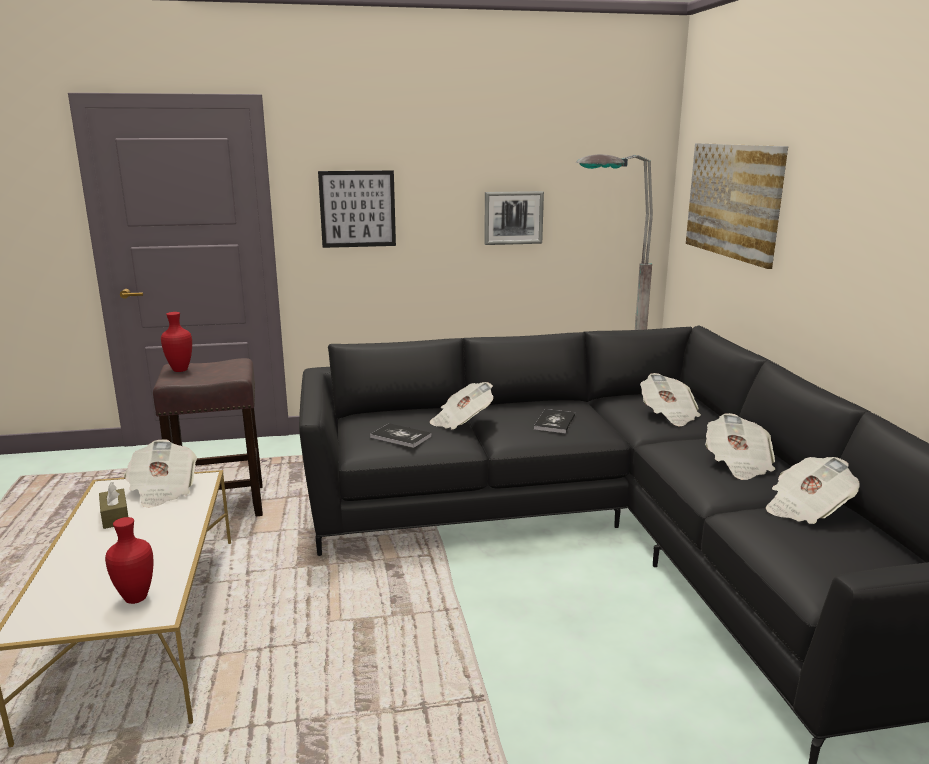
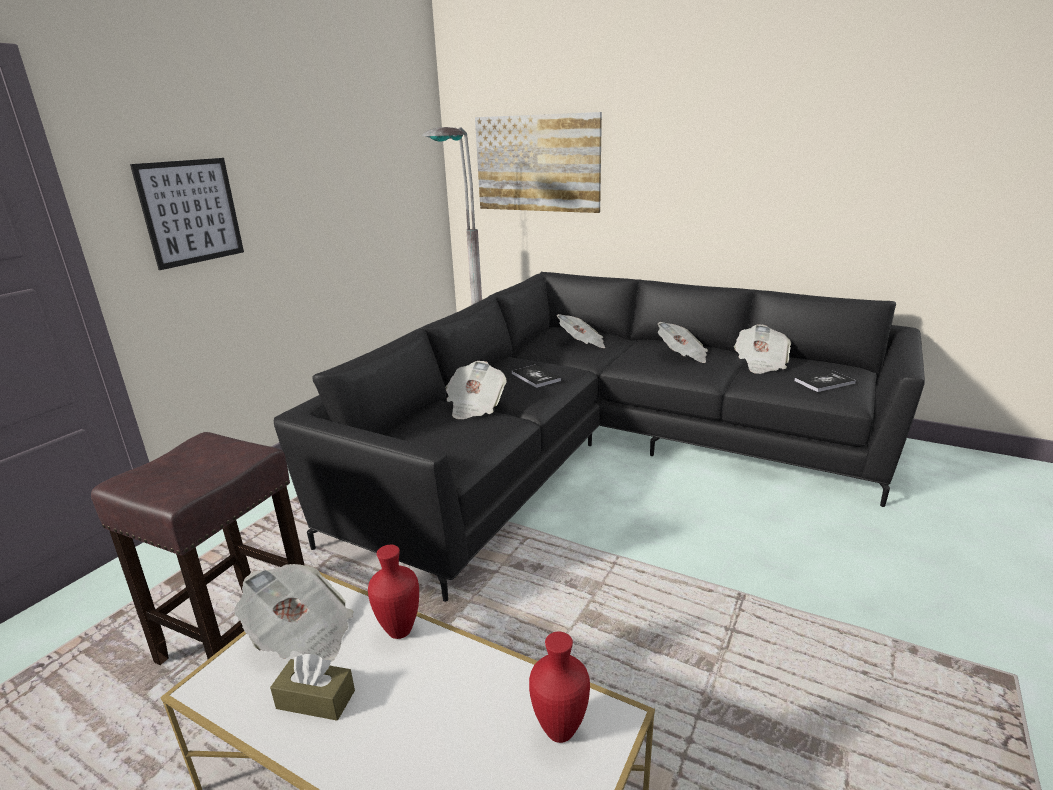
camera: 50 degrees left, 5 degrees up
red vase [161,312,192,372] -> red vase moved to [368,545,419,639]
book [370,423,432,448] -> book moved to [794,370,856,392]
picture [484,191,544,245] -> none

